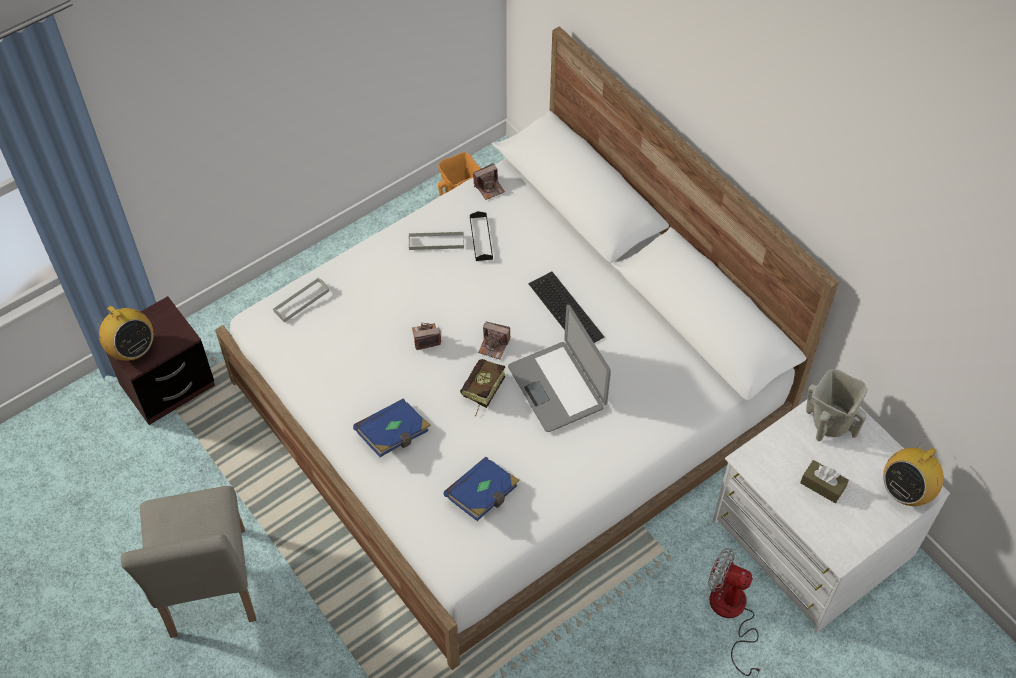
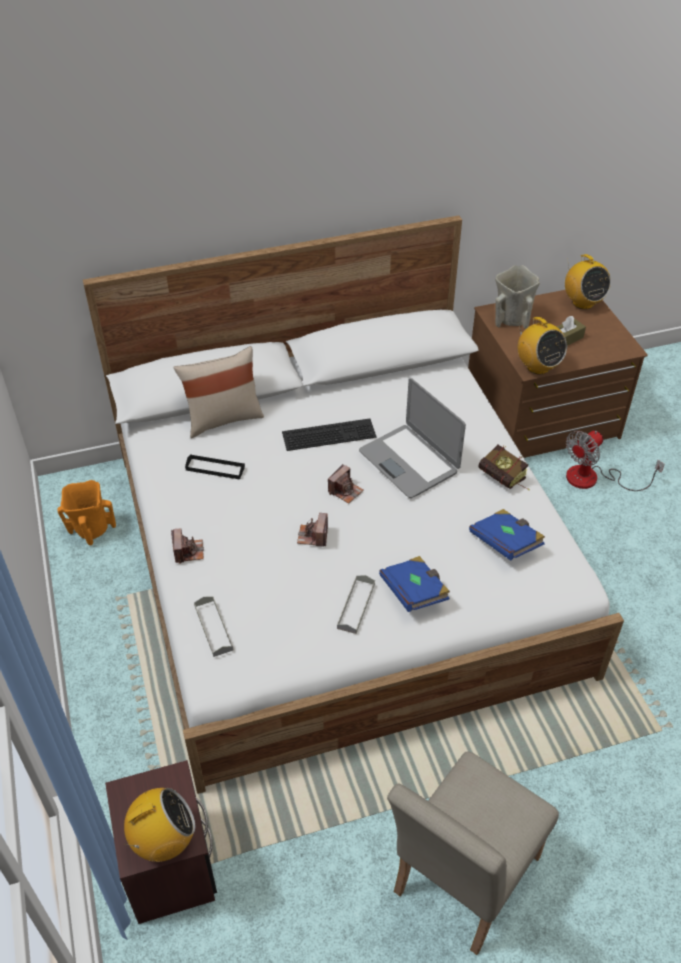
camera: 70 degrees left, 10 degrees down
beige chair [121,486,256,638] -> beige chair turned 120 degrees clockwise [387,751,559,955]
grey tray [409,231,464,250] -> grey tray moved to [337,575,375,634]
book [460,359,505,416] -> book moved to [479,445,530,490]
camera [473,163,505,200] -> camera moved to [171,528,204,564]
laptop [508,305,611,432] -> laptop turned 60 degrees clockwise [359,378,466,498]
white dresser [712,396,950,633] -> brown dresser [468,290,648,458]
none -> beige pillow [173,346,264,438]
none -> radio [518,317,567,375]

